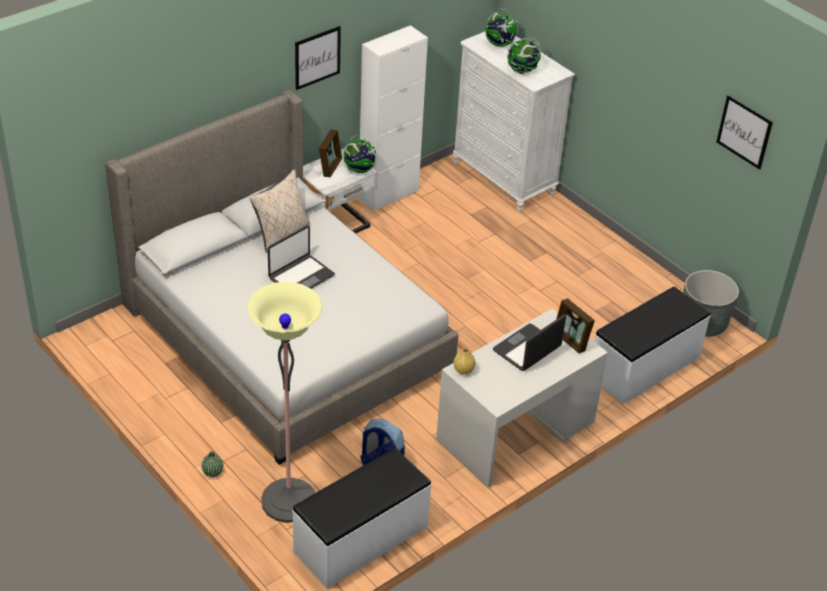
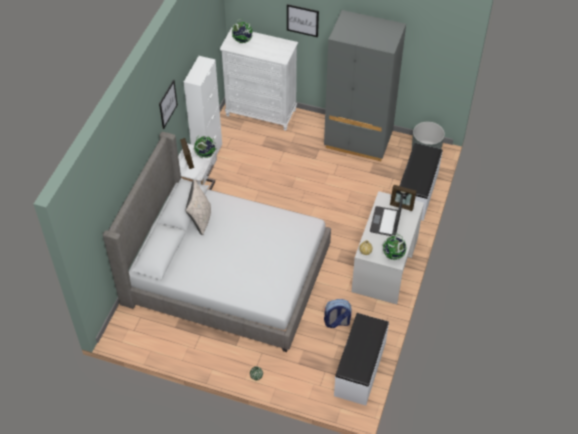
camera: 30 degrees left, 10 degrees up
floor lamp [247,282,323,523] -> none
laptop [268,225,335,289] -> none
globe [507,37,541,74] -> globe moved to [382,233,406,260]
picture [717,95,773,170] -> picture moved to [287,4,319,37]
none -> grey wardrobe [324,10,406,162]

